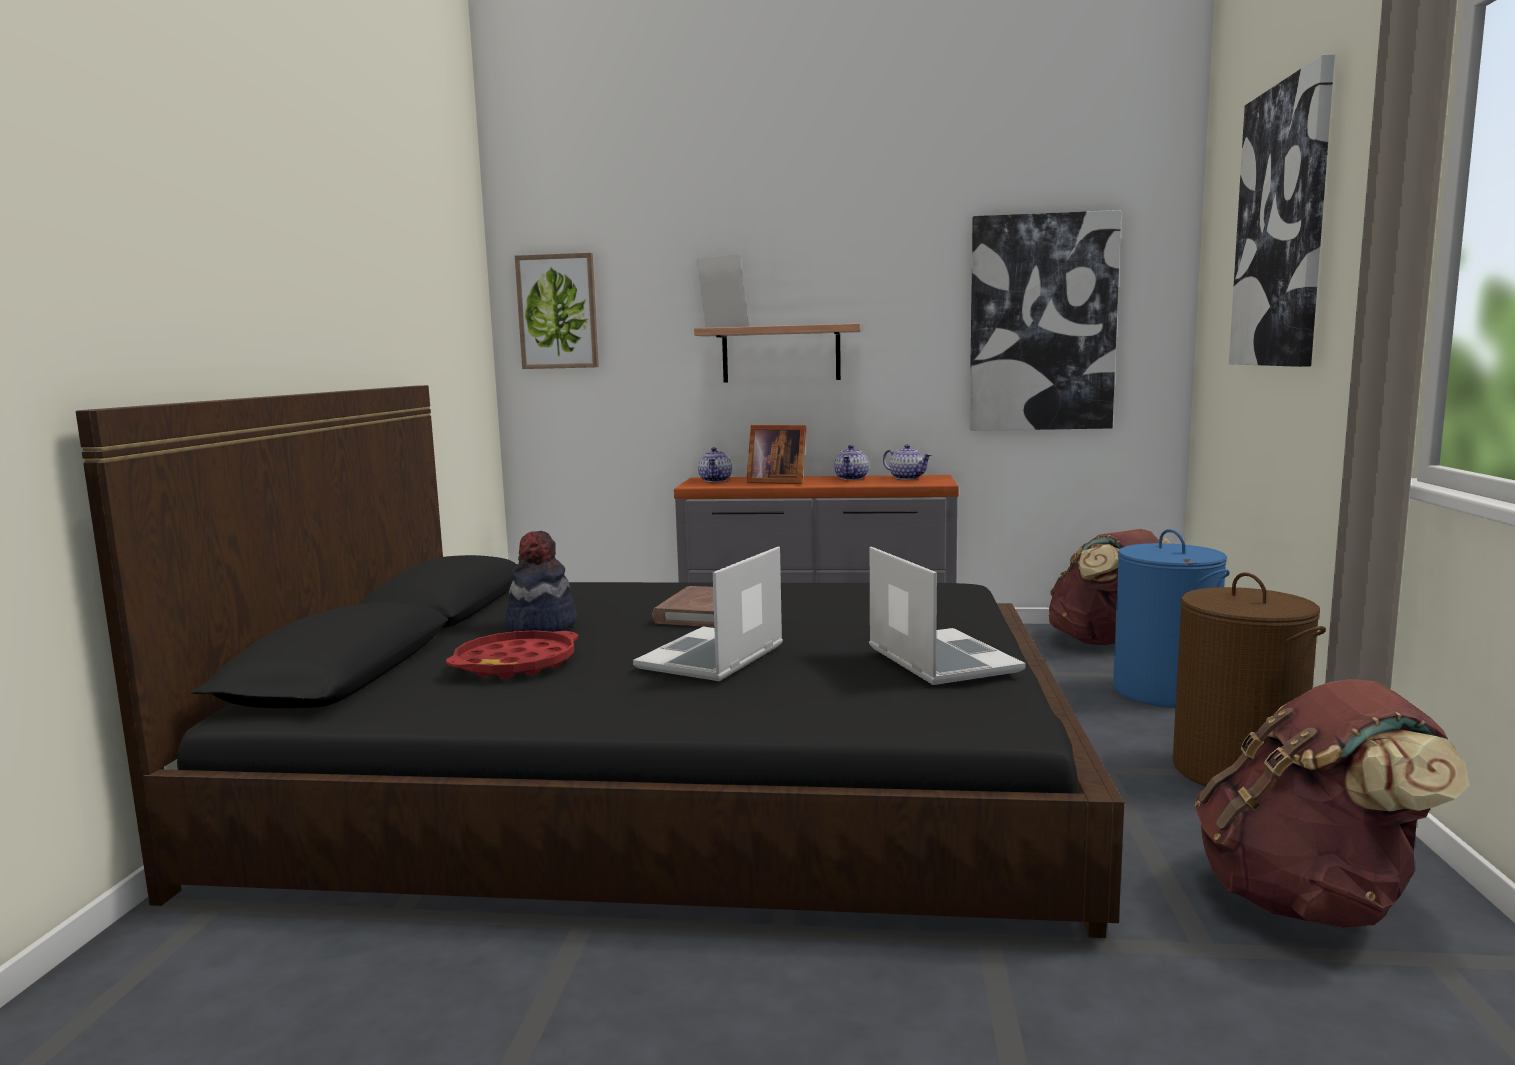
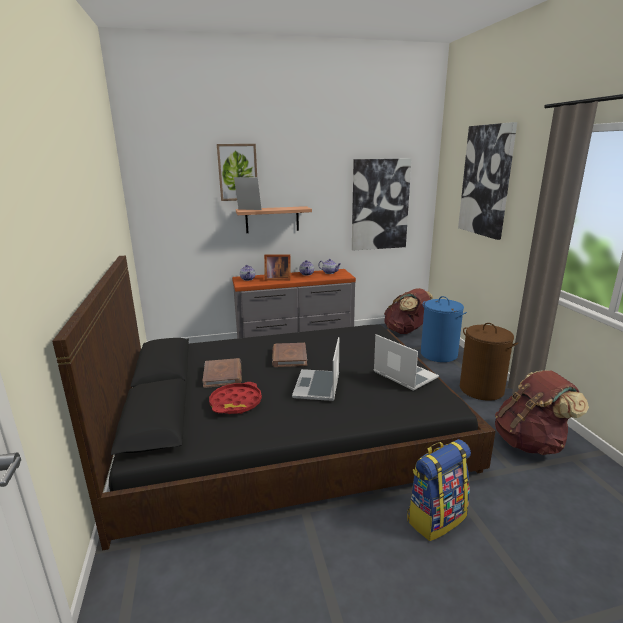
camera: 20 degrees left, 10 degrees up
hat [505,531,577,632] -> brown book [202,358,242,388]
picture [515,253,599,369] -> picture moved to [217,144,257,201]
none -> backpack [407,439,471,541]

